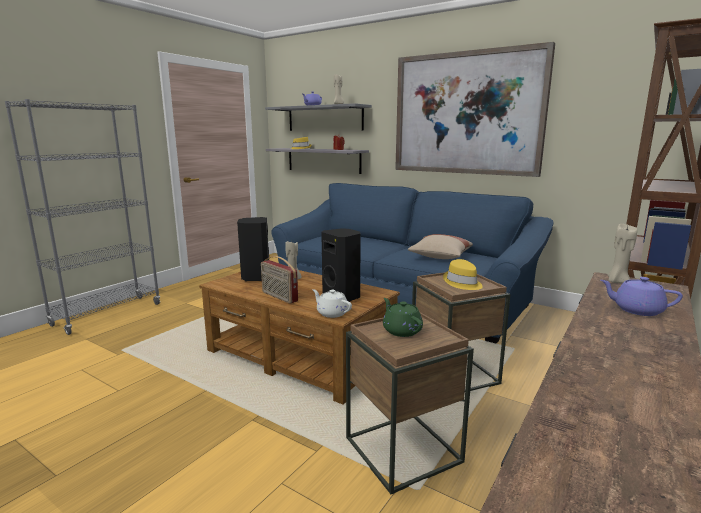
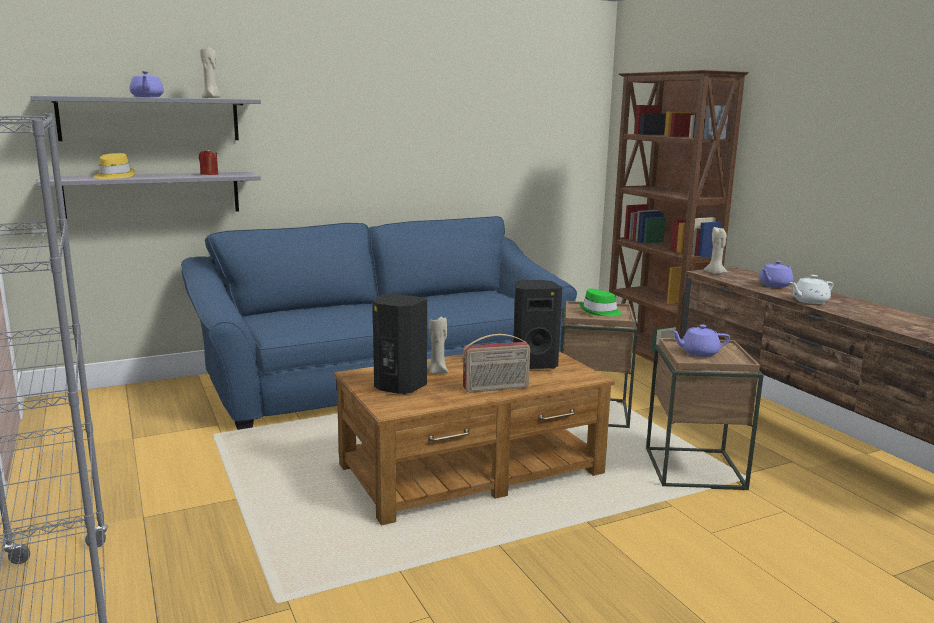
camera: 60 degrees left, 0 degrees up
white teapot [312,289,352,318] -> white teapot moved to [790,275,834,304]
green teapot [383,298,423,337] -> purple teapot [670,325,730,357]
picture [395,42,555,177] -> none
beige pillow [408,234,473,259] -> none
yellow hat [443,259,483,290] -> green hat [579,288,622,316]

